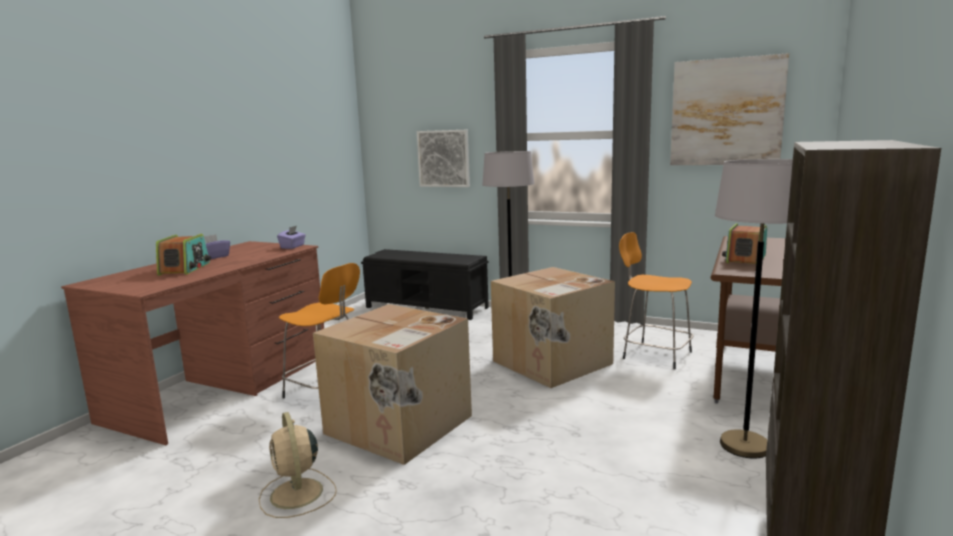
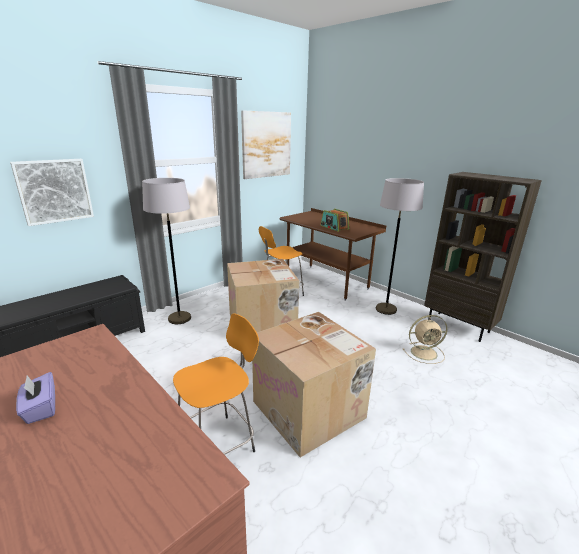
camera: 70 degrees left, 10 degrees up
radio [156,234,211,276] -> none
beige fan [259,412,337,518] -> beige fan moved to [402,315,447,364]
purple tissue box [277,226,306,249] -> none

